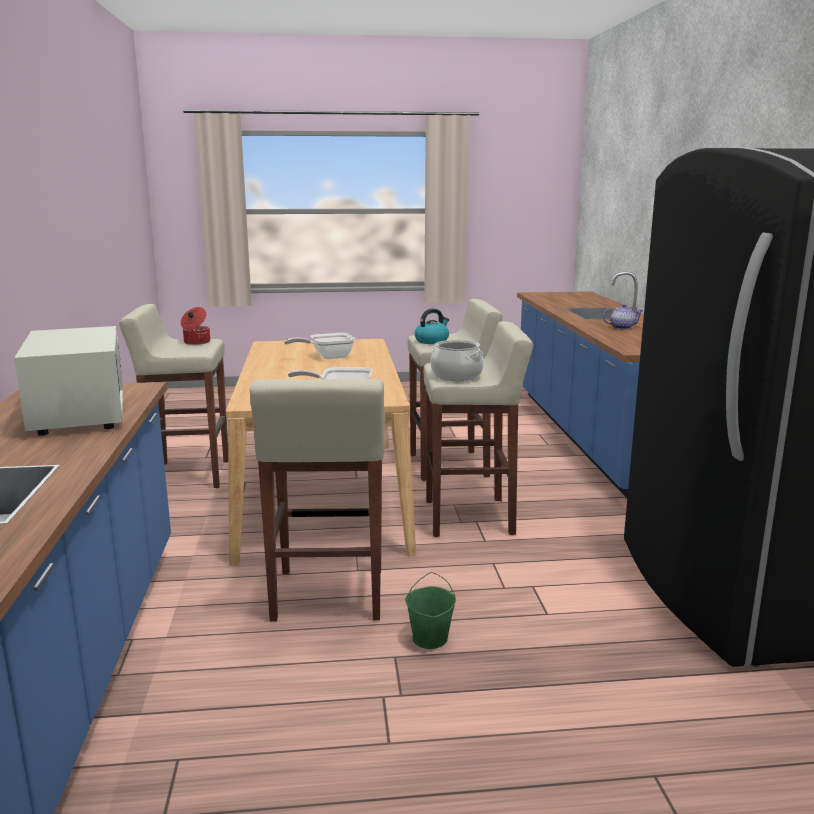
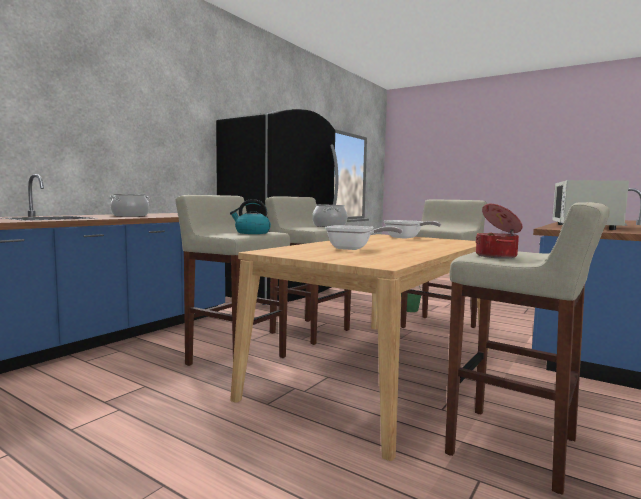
camera: 140 degrees left, 10 degrees down
teapot [603,304,644,330] -> cooking pot [109,194,149,217]

